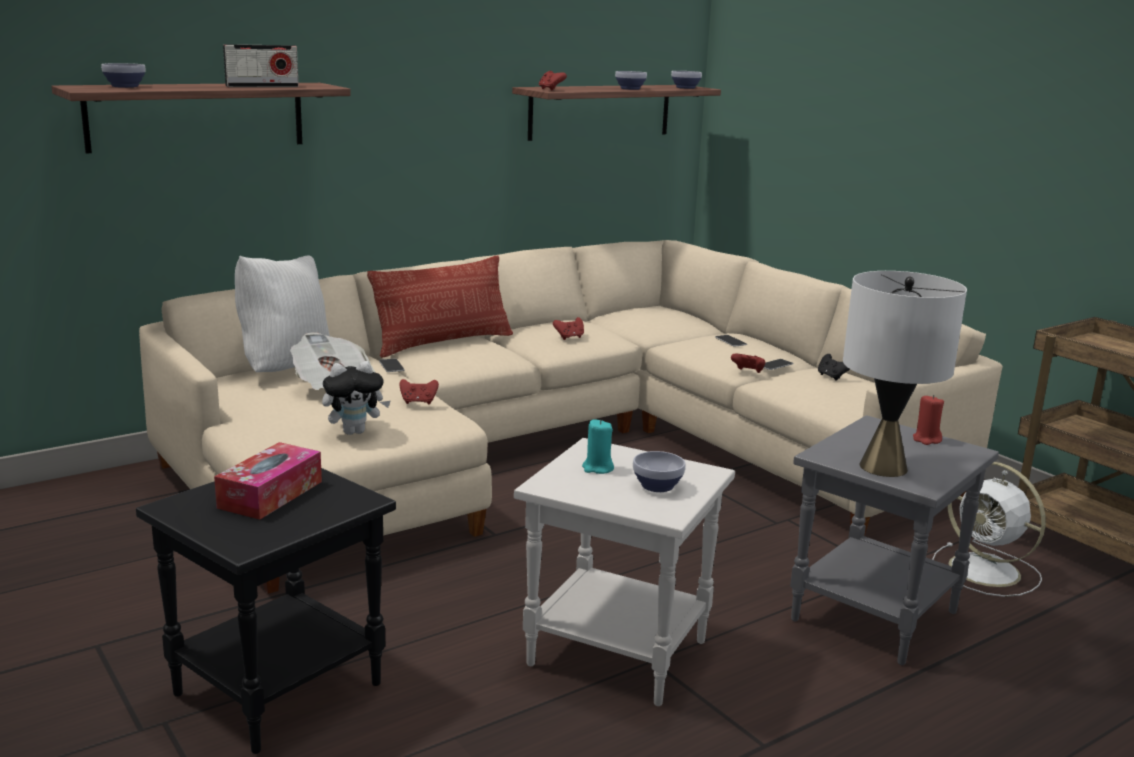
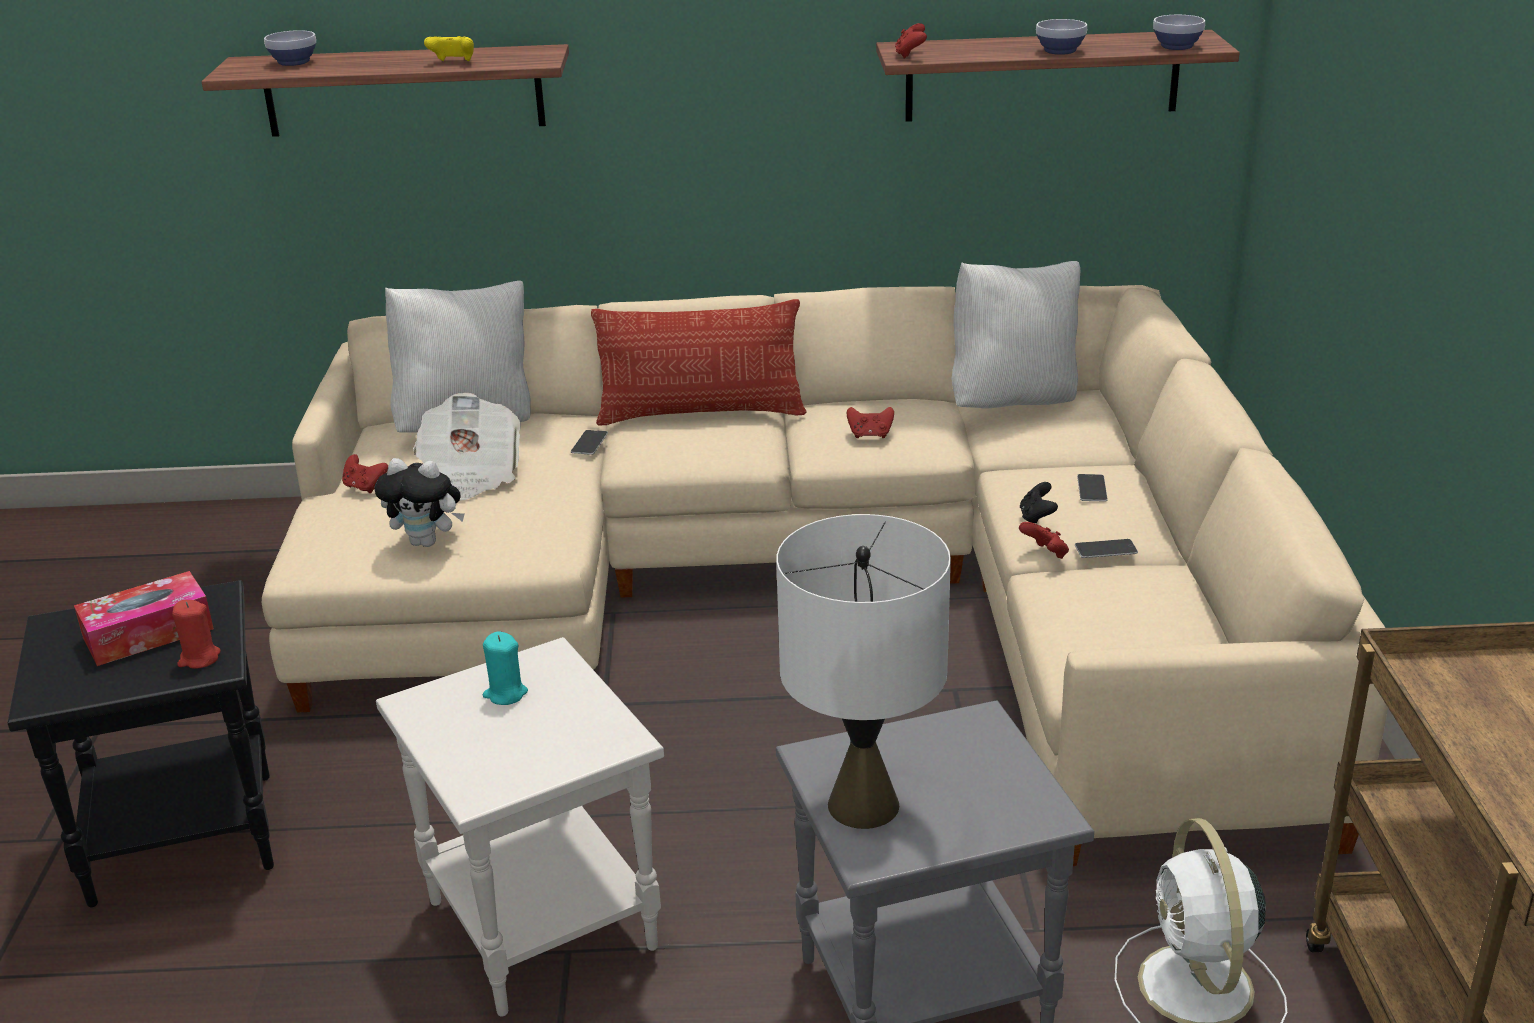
camera: 35 degrees right, 10 degrees up
radio [223,44,299,87] -> yellow game controller [424,36,474,61]
red game controller [399,379,439,405] -> red game controller moved to [342,454,388,493]
bowl [633,451,686,492] -> none
black game controller [818,354,850,381] -> black game controller moved to [1020,482,1058,523]
red candle [913,395,944,445] -> red candle moved to [172,600,221,669]
none -> white pillow [952,261,1080,409]

